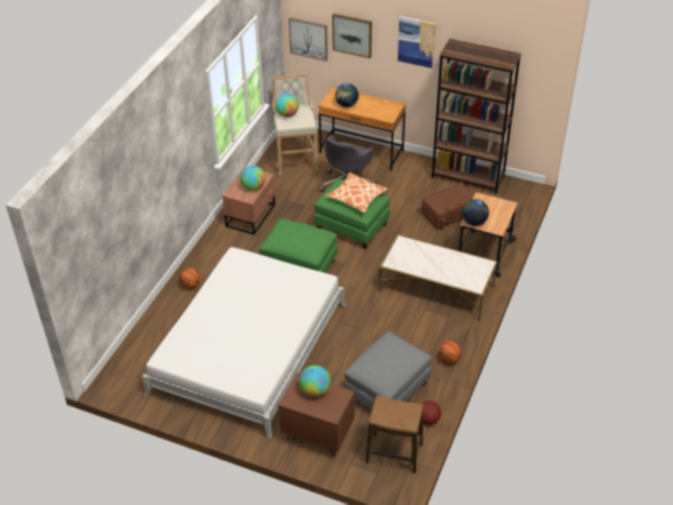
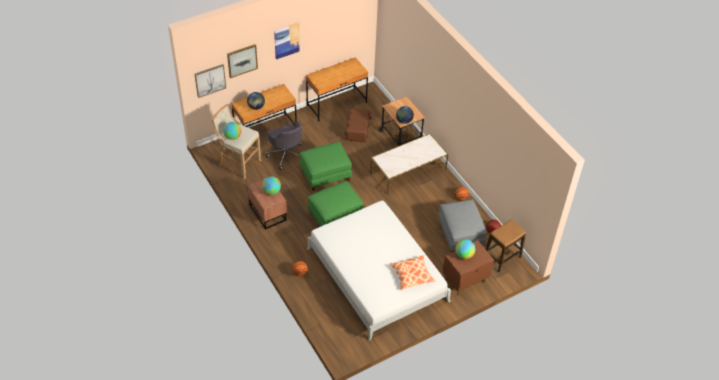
camera: 55 degrees left, 5 degrees up
pillow [326,172,388,213] -> pillow moved to [390,255,435,290]
brown bookcase [432,39,521,194] -> brown desk [306,57,368,121]

